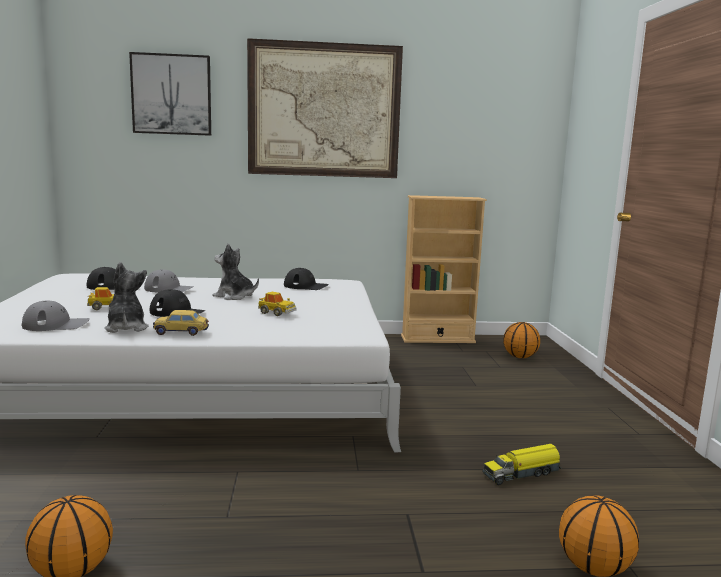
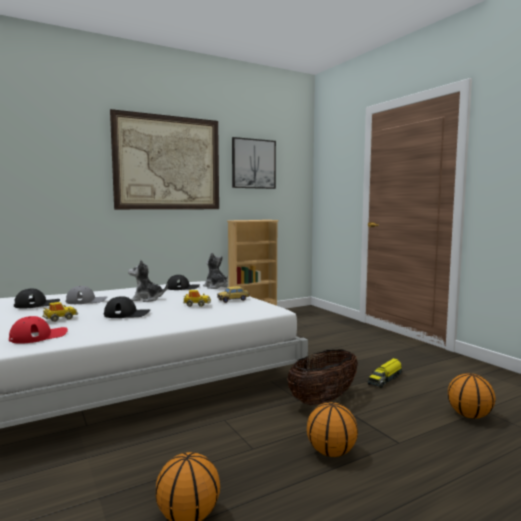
camera: 25 degrees left, 5 degrees down
grey cap [21,301,90,331] -> red cap [9,316,68,344]
plush toy [104,262,149,333] -> plush toy moved to [203,252,228,289]
picture [129,52,211,136] -> picture moved to [232,137,276,189]
toy car [153,310,209,336] -> toy car moved to [217,286,250,303]
basketball [503,322,540,358] -> basketball moved to [307,402,358,457]
none -> basket [287,349,358,405]

